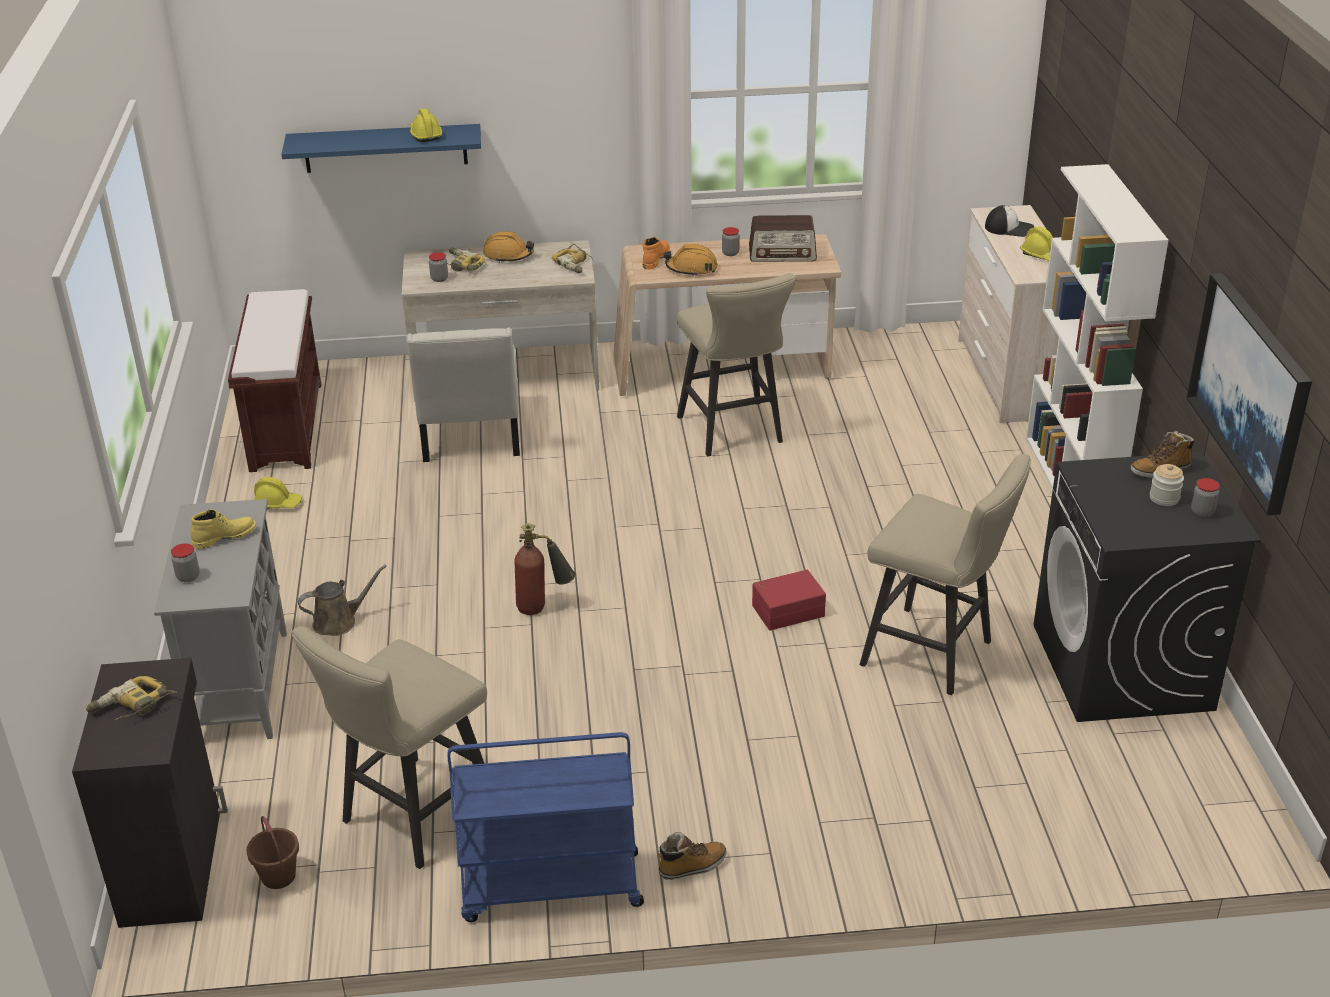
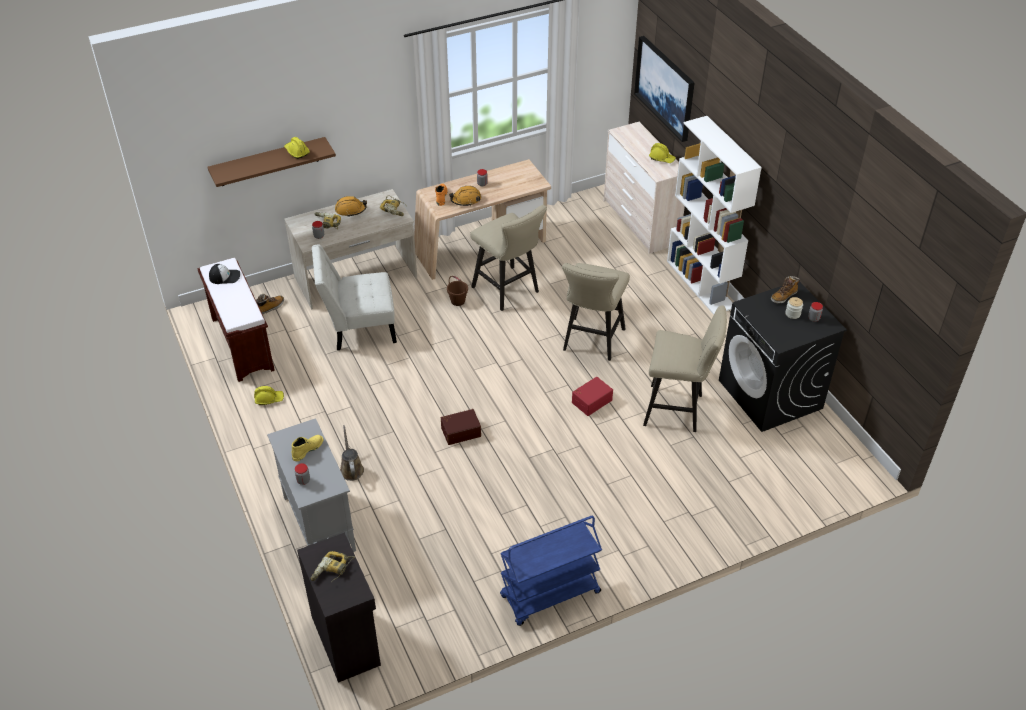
camera: 20 degrees left, 10 degrees up
brown bucket [246,816,299,889] -> brown bucket moved to [447,276,468,306]
blue shelf [281,124,481,173] -> brown shelf [207,137,336,187]
beige stool [292,626,487,869] -> beige stool moved to [562,263,630,361]
brown watering can [298,565,387,636] -> brown watering can turned 60 degrees counterclockwise [340,425,364,481]
white chair [406,327,520,462] -> white chair turned 105 degrees clockwise [312,244,397,350]
fire extinguisher [514,523,576,615] -> brown storage box [441,409,481,445]
boot [657,832,727,880] -> boot moved to [256,293,284,314]
radio [749,215,817,262] -> none
cap [985,205,1034,237] -> cap moved to [209,264,240,284]
picture [1186,273,1312,515] -> picture moved to [634,36,695,142]

